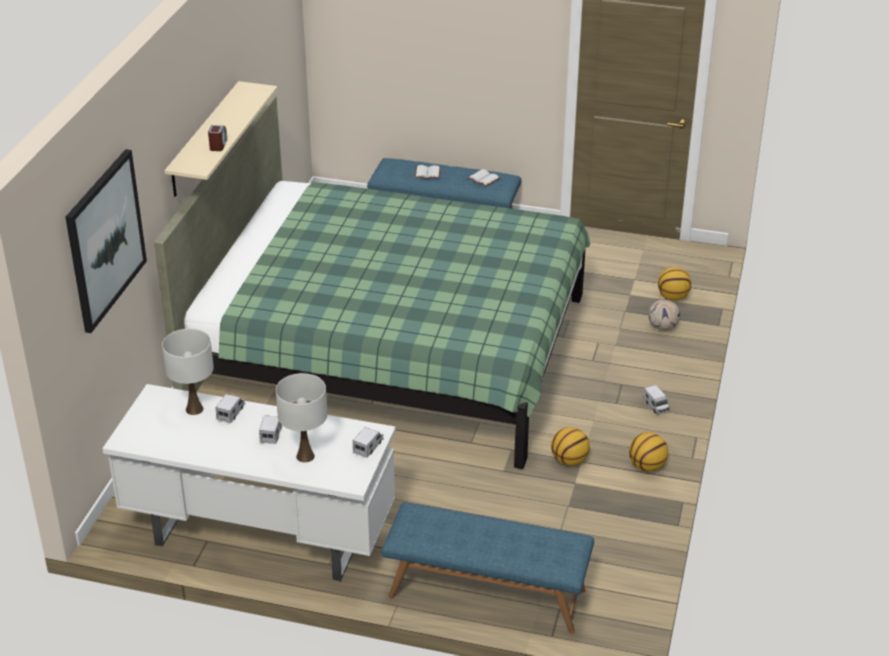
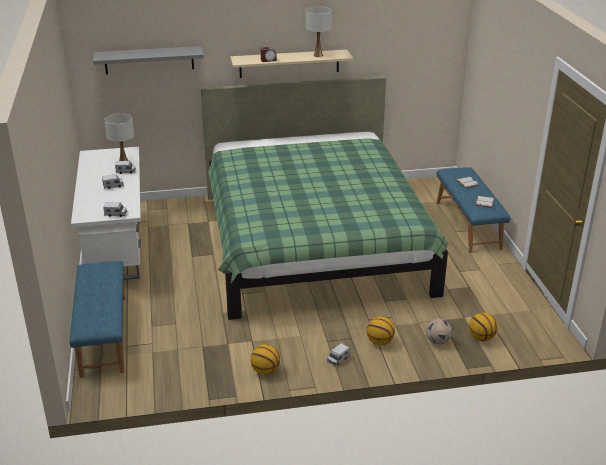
camera: 65 degrees right, 5 degrees down
picture [65,149,147,333] -> grey shelf [93,46,204,74]
white table lamp [276,373,327,463] -> white table lamp moved to [305,6,332,57]
basketball [551,427,590,466] -> basketball moved to [367,316,395,345]

